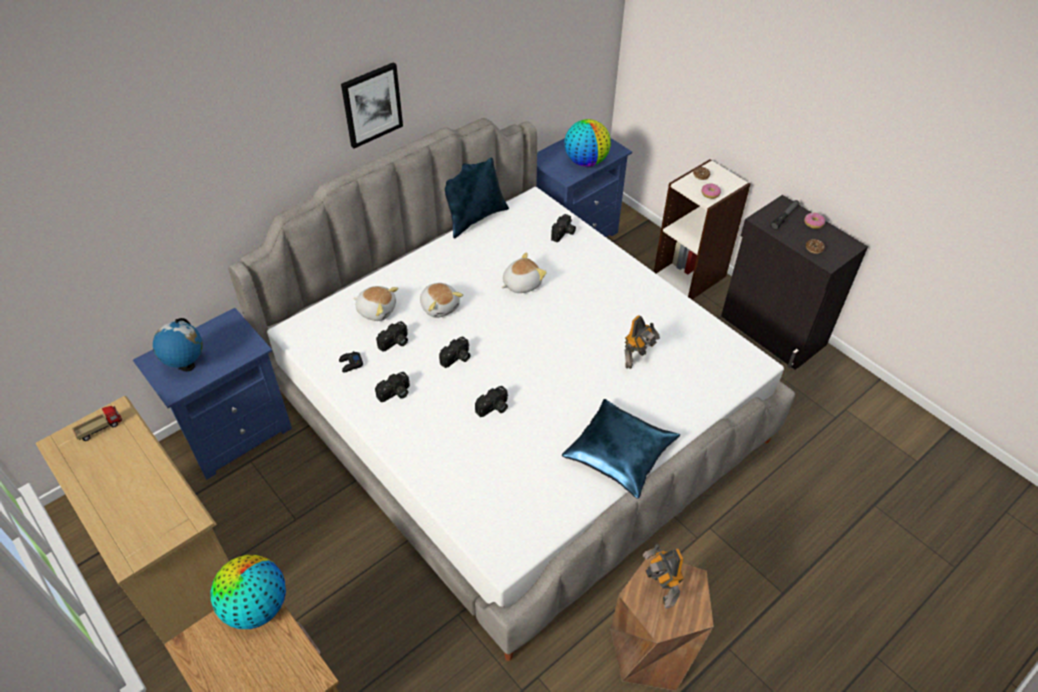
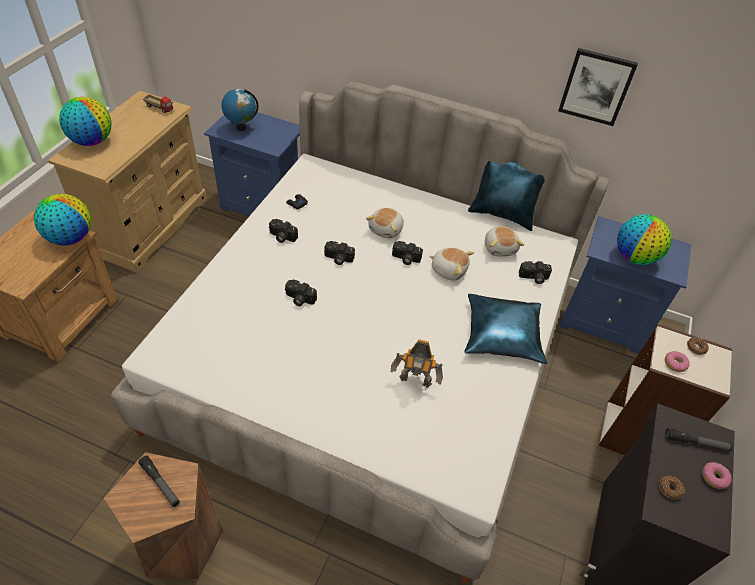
camera: 60 degrees right, 0 degrees up
picture [341,62,403,149] -> picture moved to [558,48,638,126]
plush toy [353,286,398,321] -> plush toy moved to [485,226,524,257]
camera [376,321,408,352] -> camera moved to [392,241,423,265]
blue pillow [562,399,680,499] -> blue pillow moved to [464,294,547,364]
toy robot [642,544,684,609] -> flashlight [138,456,180,507]
none -> globe [59,97,112,146]

